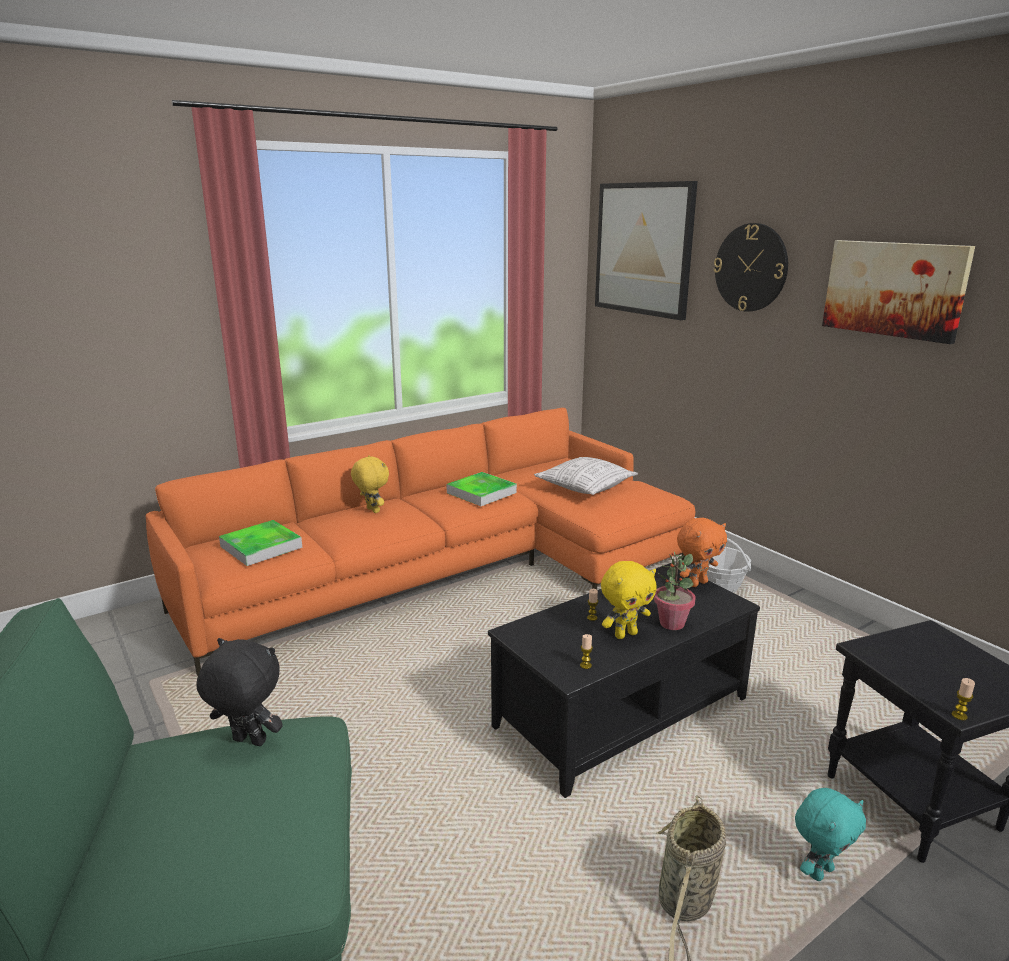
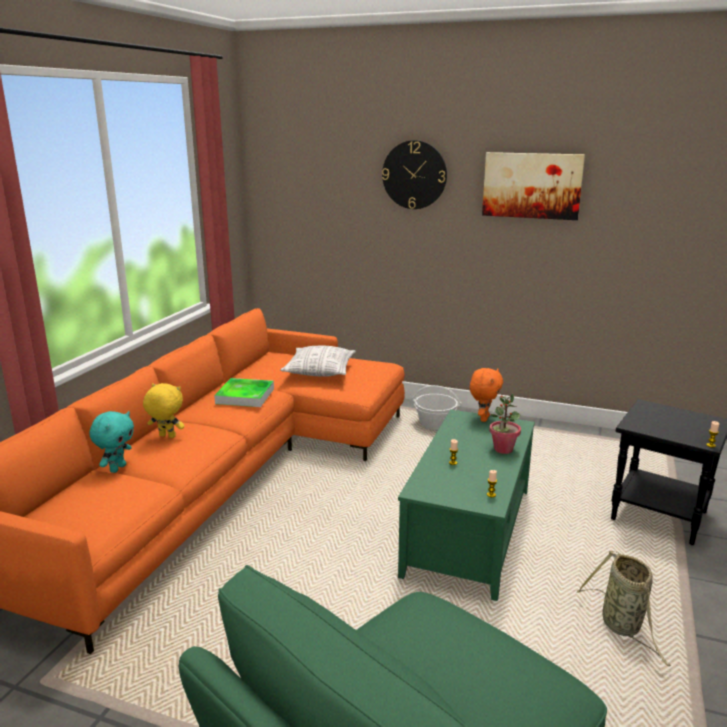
camera: 35 degrees left, 0 degrees up
black plush toy [197,638,283,746] -> none
tray [219,520,302,566] -> none
black coffee table [488,563,760,798] -> green coffee table [398,410,535,601]
picture [595,181,698,320] -> none
yellow plush toy [601,561,657,639] -> none
turquoise plush toy [795,788,866,881] -> turquoise plush toy moved to [89,411,134,473]

